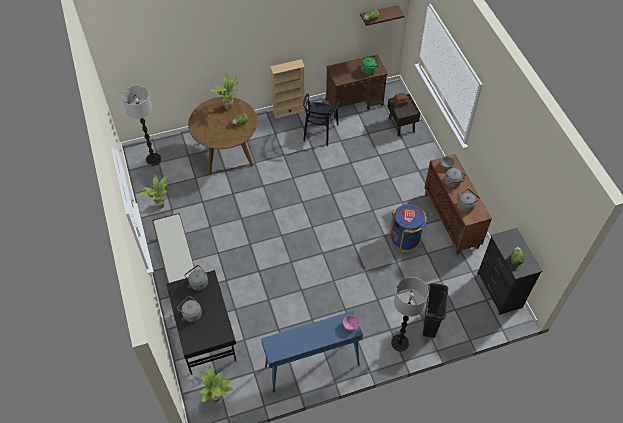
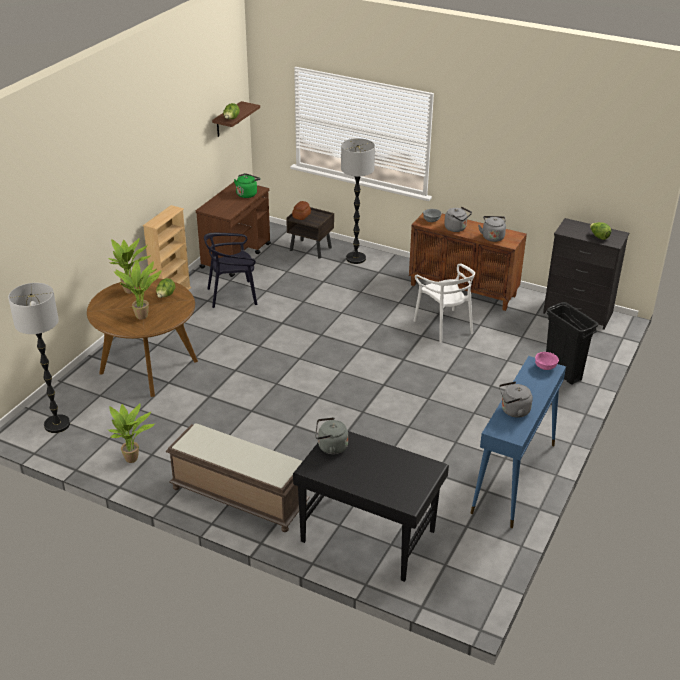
camera: 45 degrees left, 20 degrees down
grey kettle [177,296,202,322] -> grey kettle moved to [499,381,533,418]
potted plant [199,365,233,402] -> potted plant moved to [114,260,162,320]
black chair [303,93,341,146] -> black chair turned 105 degrees clockwise [204,233,258,308]
blue trash can [389,204,427,252] -> white chair [413,263,475,343]
floor lamp [391,277,428,352] -> floor lamp moved to [341,138,375,264]

